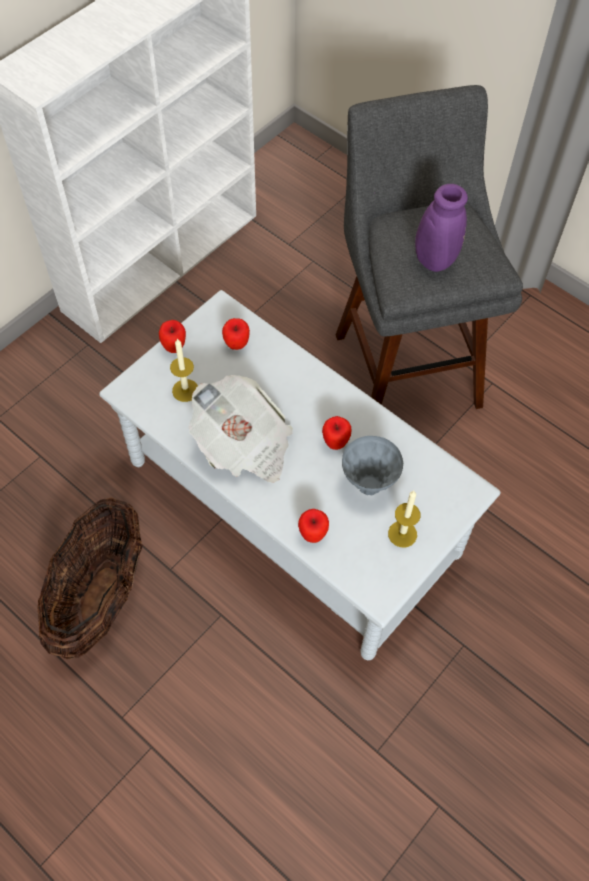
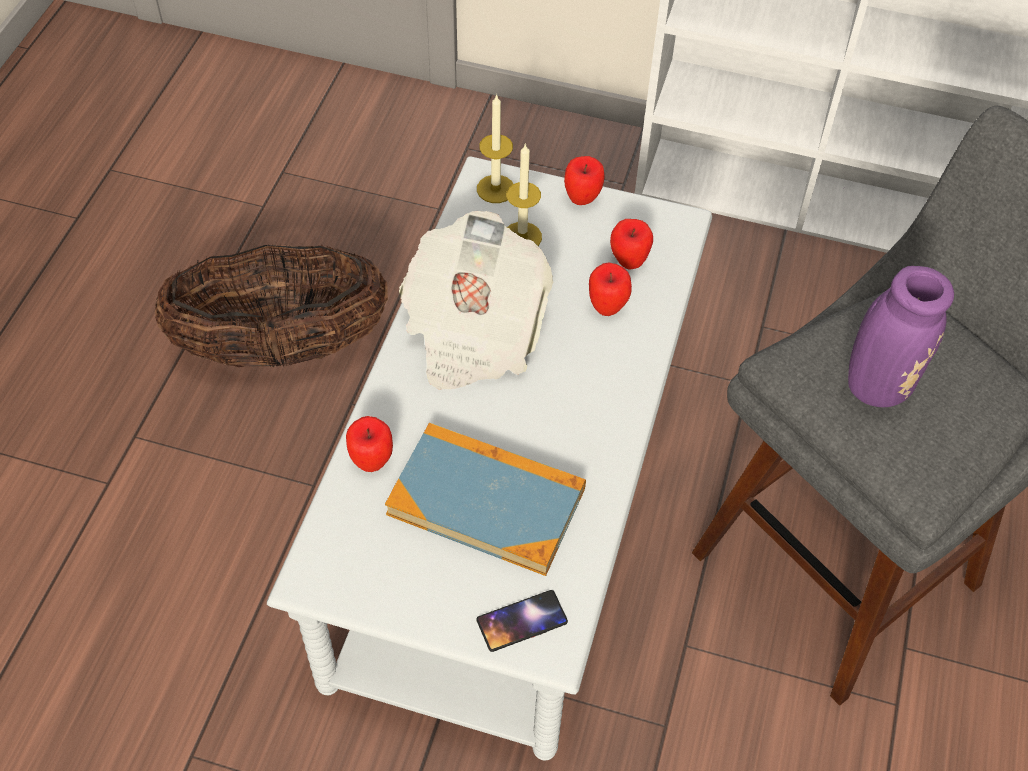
camera: 65 degrees right, 5 degrees down
apple [322,416,351,450] -> apple moved to [589,263,632,316]
grey vase [342,436,403,495] -> book [385,423,586,576]
candle [388,491,421,547] -> candle moved to [477,94,513,203]
none -> phone [476,590,568,652]

